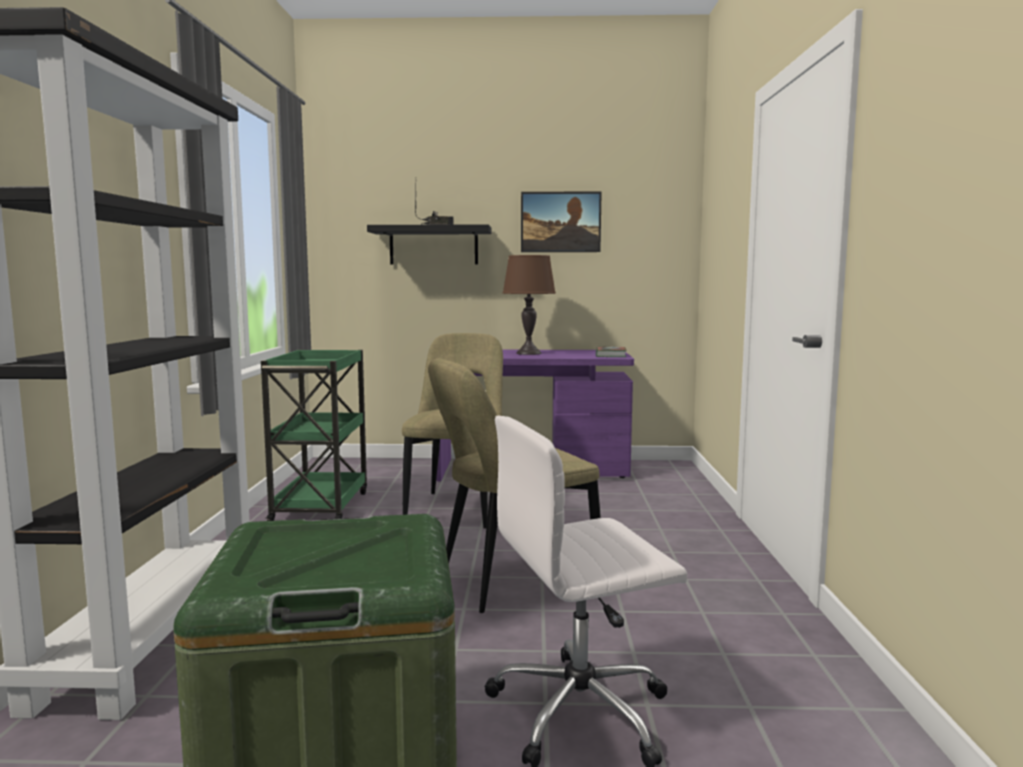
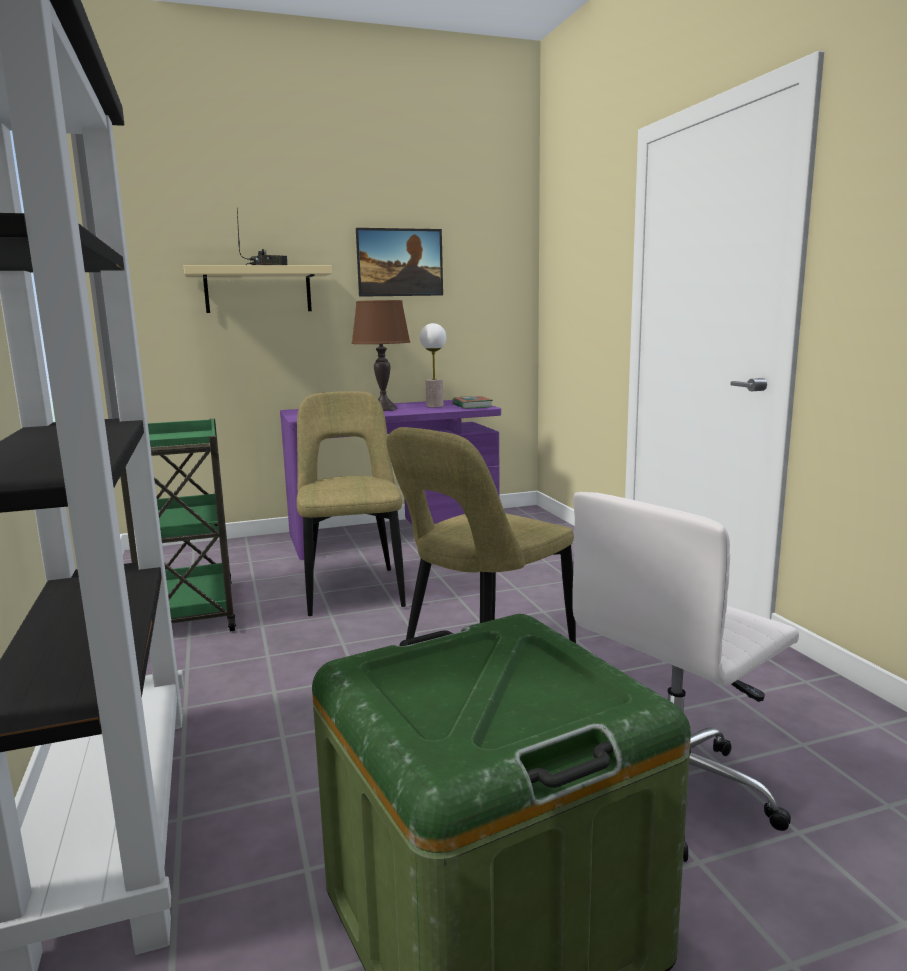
camera: 20 degrees left, 5 degrees up
black shelf [367,224,491,264] -> beige shelf [184,265,332,313]
none -> table lamp [420,323,446,408]

